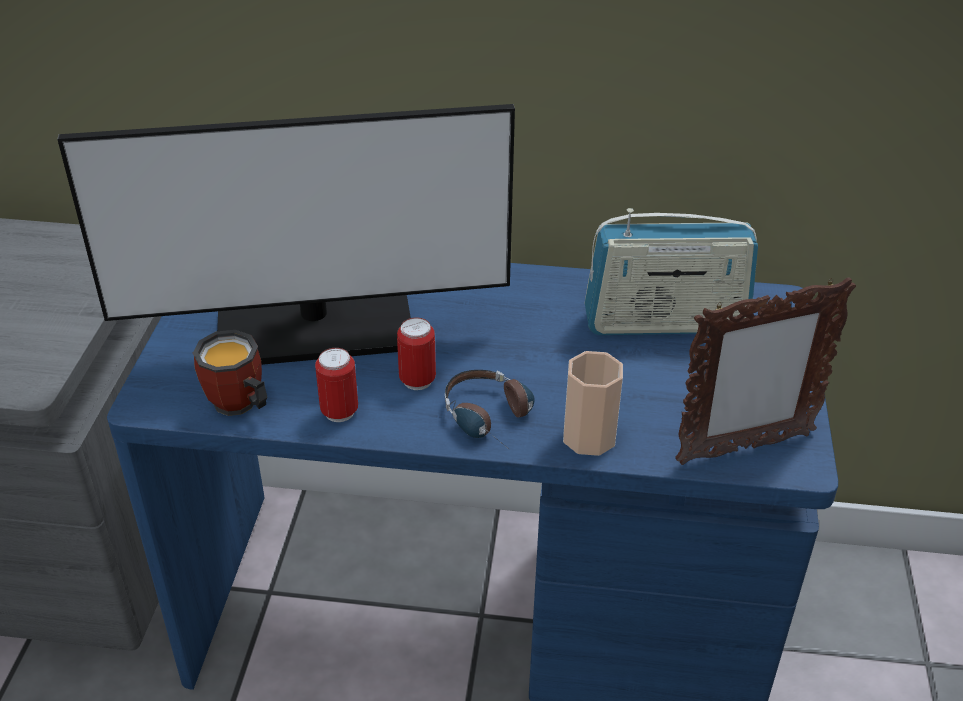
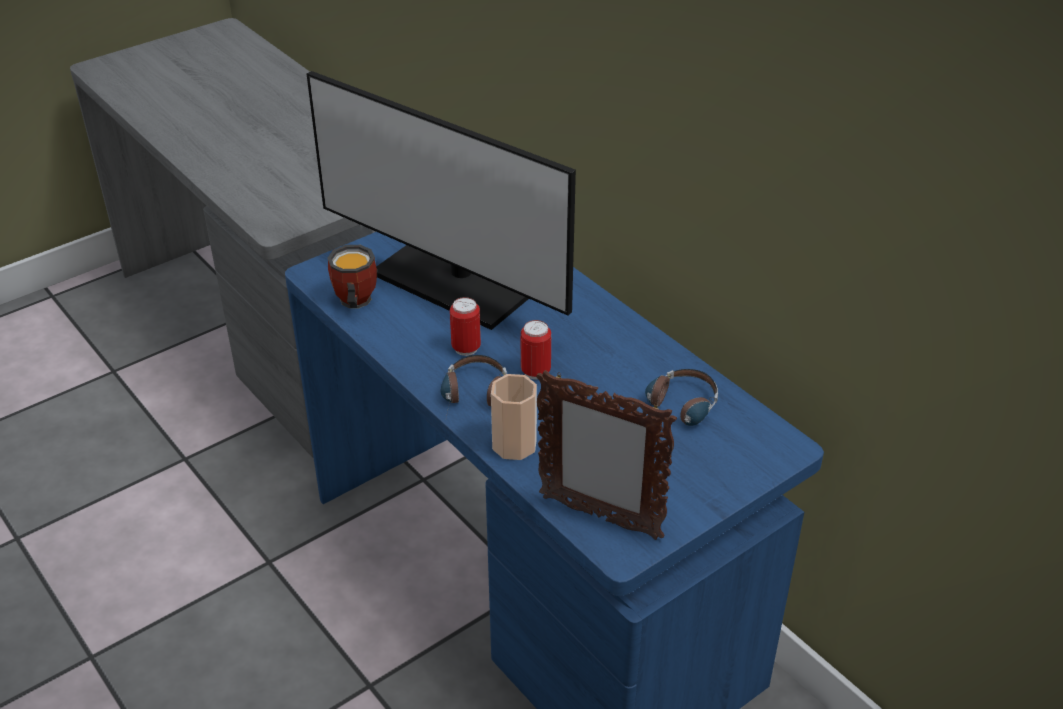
camera: 45 degrees right, 0 degrees up
can [315,348,358,422] -> can moved to [521,320,551,380]
radio [585,208,758,335] -> headphones [639,369,718,426]

